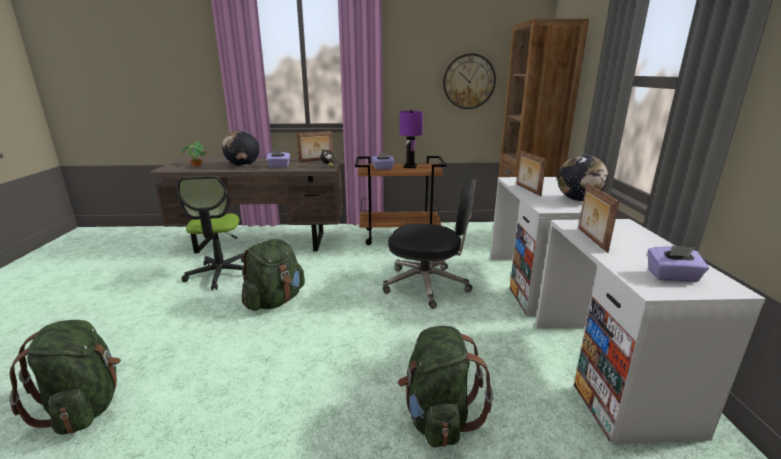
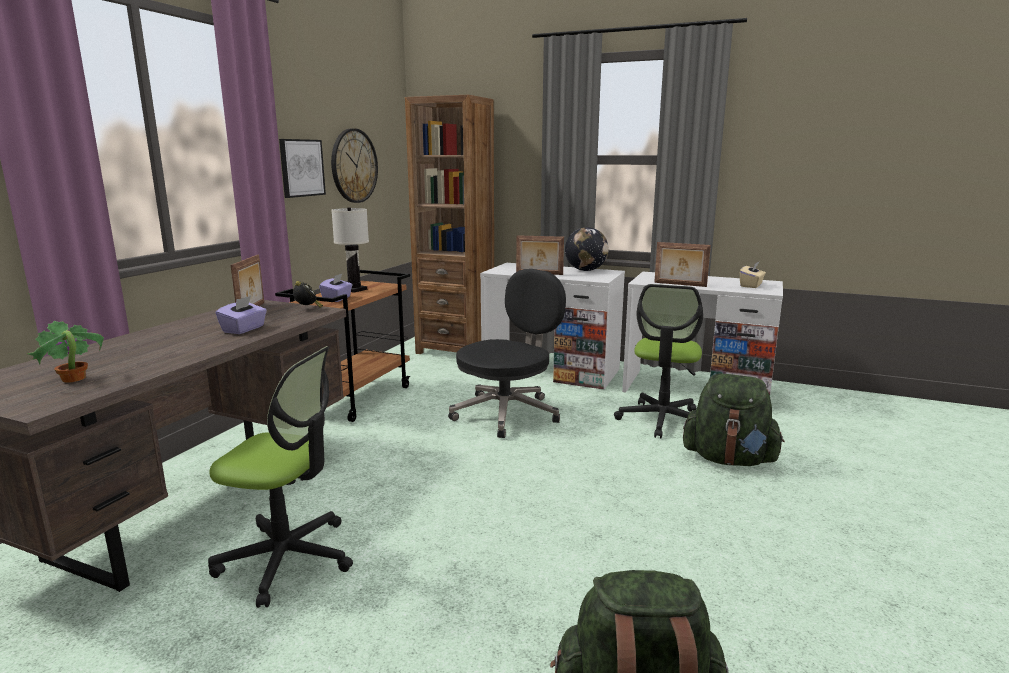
camera: 65 degrees left, 5 degrees down
globe [222,131,259,166] -> none
green backpack [242,239,305,311] -> none
purple table lamp [399,110,423,168] -> white table lamp [331,207,369,293]
purple tissue box [648,245,709,282] -> beige tissue box [740,261,766,288]
none -> picture [279,139,326,198]
none -> office chair [614,284,703,438]

